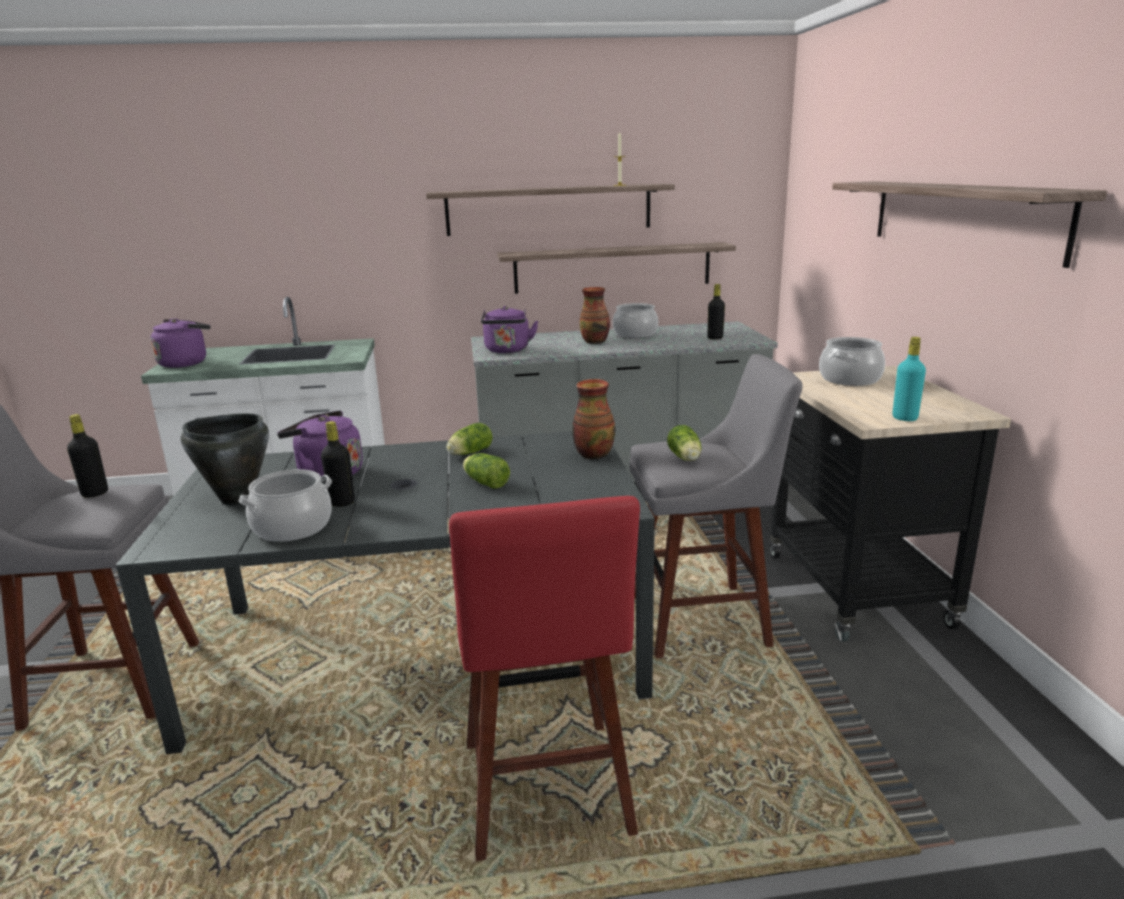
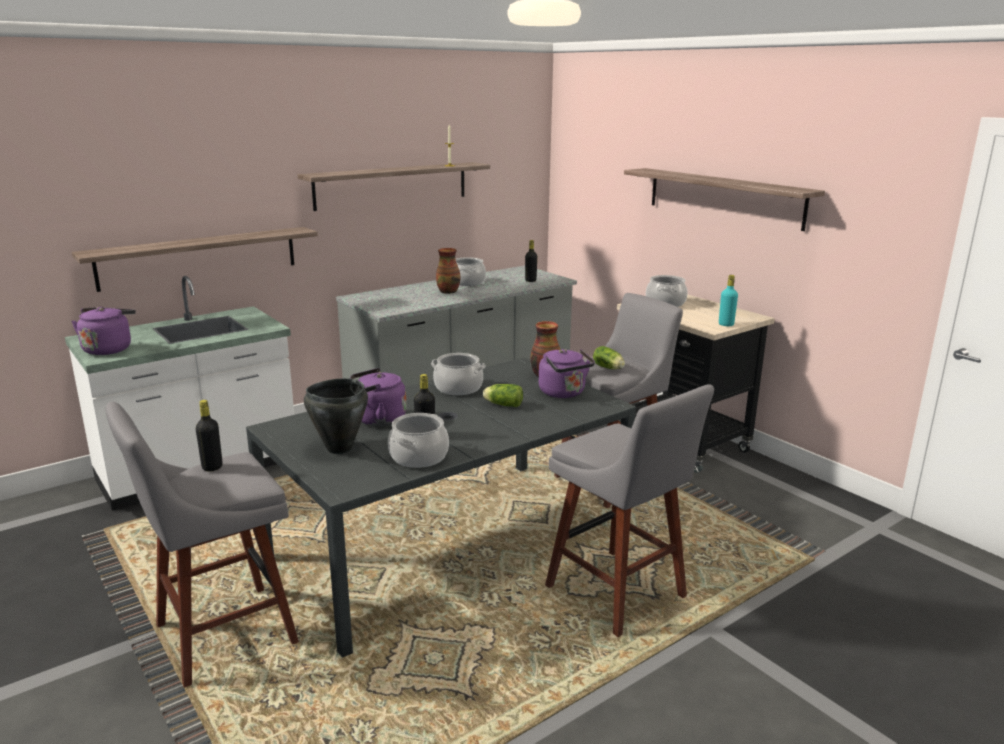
camera: 30 degrees left, 0 degrees up
lettuce [446,423,492,455] -> cooking pot [431,353,486,395]
red stool [449,496,640,861] -> grey stool [545,384,714,637]
purple kettle [481,306,538,353] -> purple kettle moved to [539,349,595,398]
shelf [497,242,736,294] -> shelf moved to [72,227,318,292]

